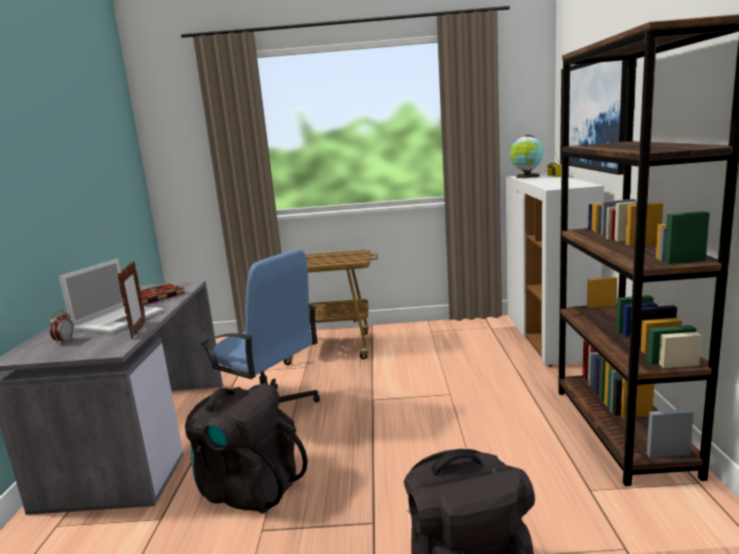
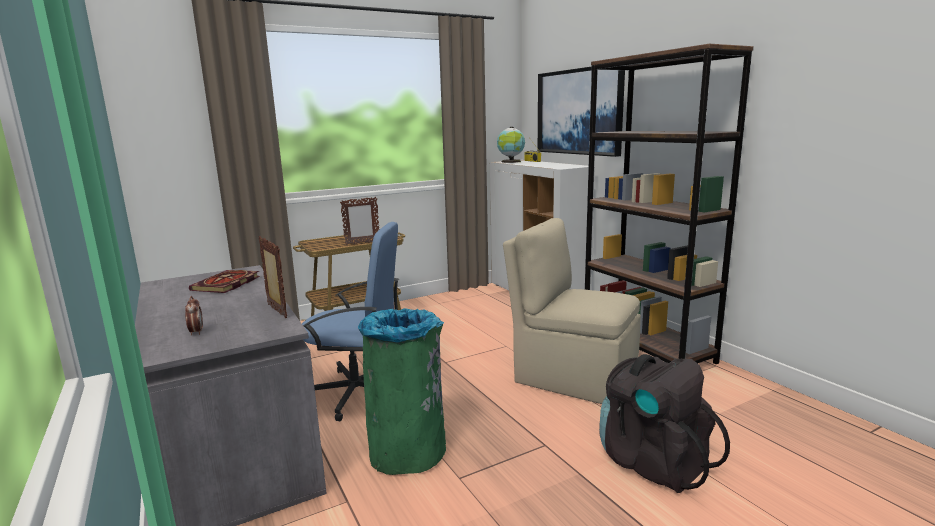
camera: 30 degrees left, 0 degrees up
laptop [59,259,164,334] -> none
black backpack [185,383,308,514] -> green trash can [358,308,446,475]
none -> picture frame [340,197,379,245]
none -> beige chair [503,218,641,404]

